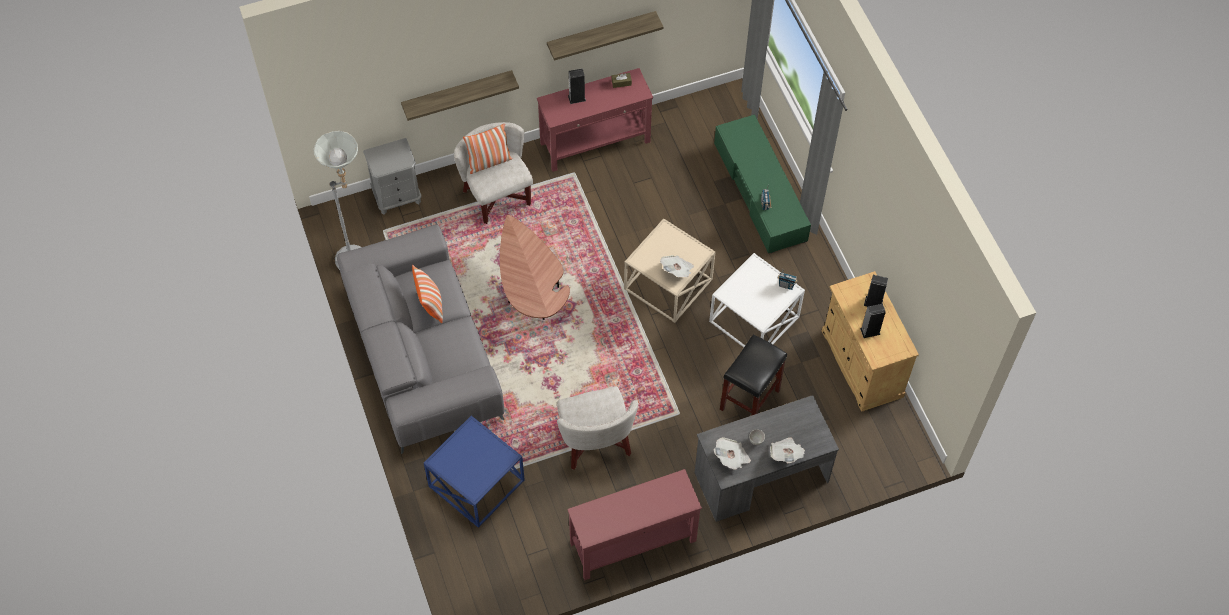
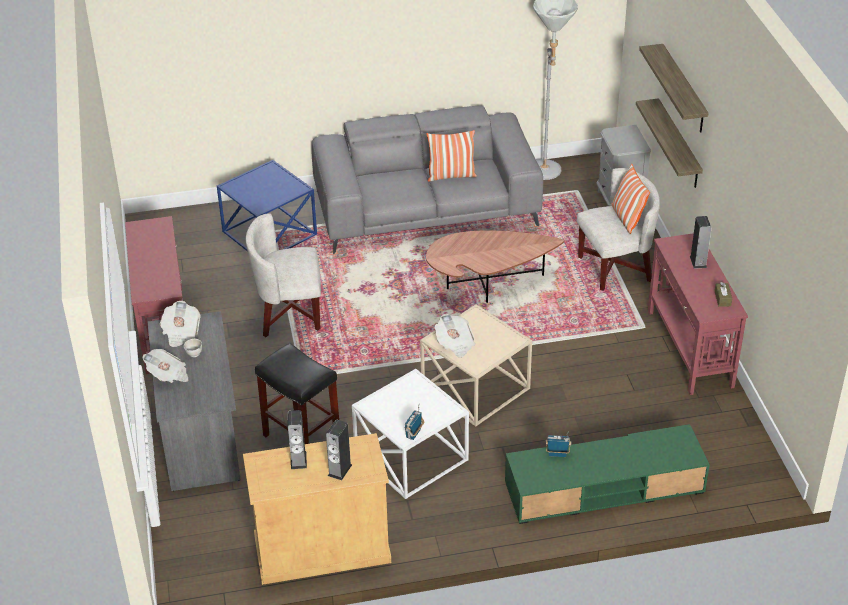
camera: 100 degrees right, 20 degrees down
shelf [547,11,664,61] -> shelf moved to [639,44,709,133]

